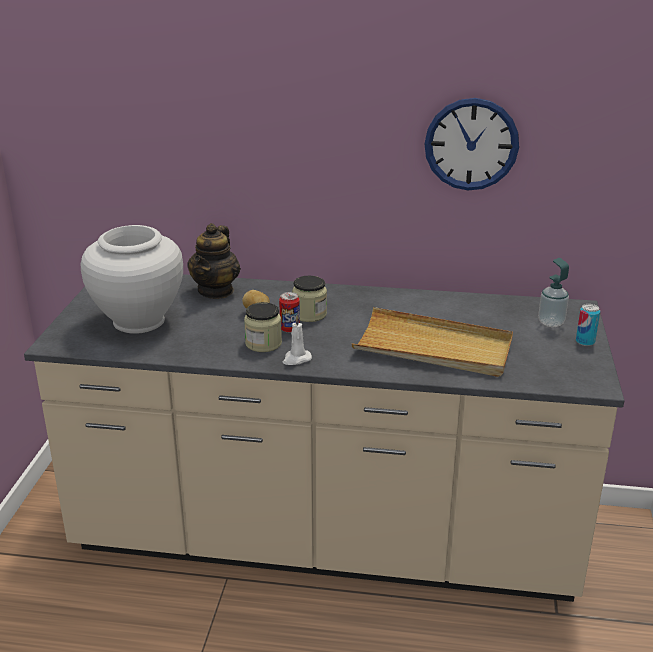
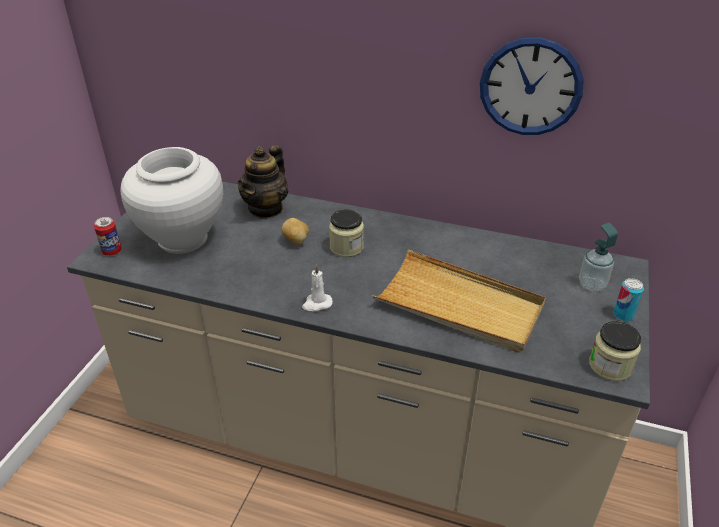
camera: 10 degrees right, 10 degrees up
jar [244,302,282,352] -> jar moved to [589,321,641,381]
can [279,292,300,333] -> can moved to [94,217,122,256]

